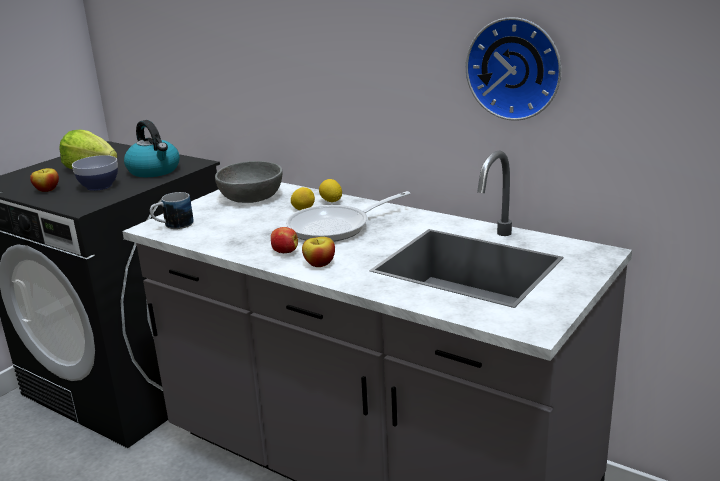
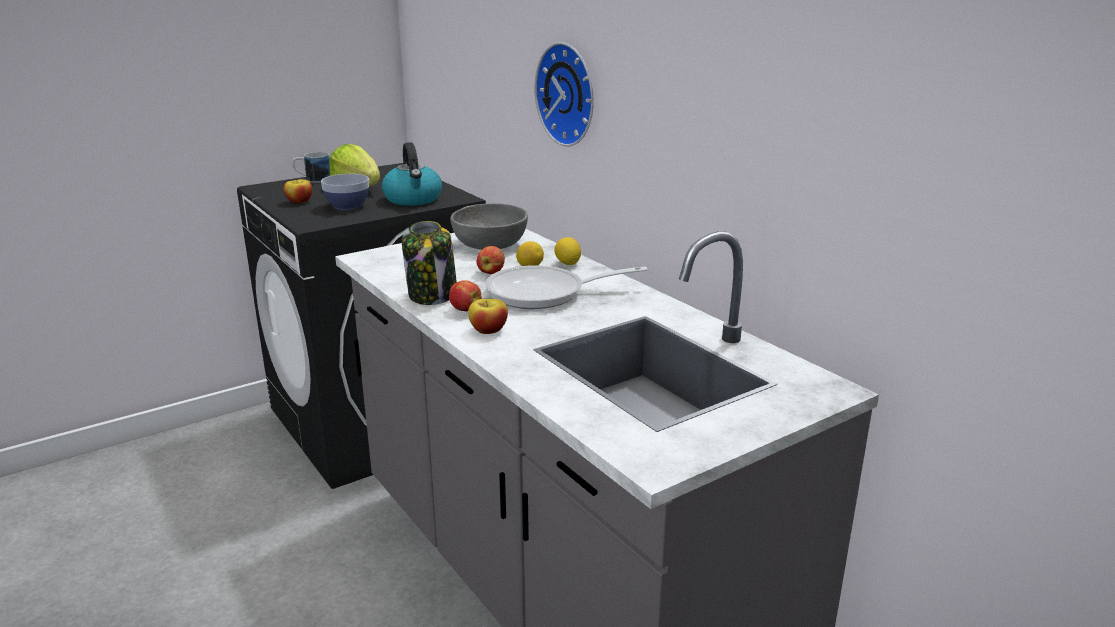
camera: 20 degrees right, 0 degrees up
mug [150,192,194,229] -> mug moved to [292,152,330,183]
wall clock [466,17,561,121] -> wall clock moved to [534,42,594,147]
none -> jar [402,221,457,305]
none -> apple [477,246,505,274]

